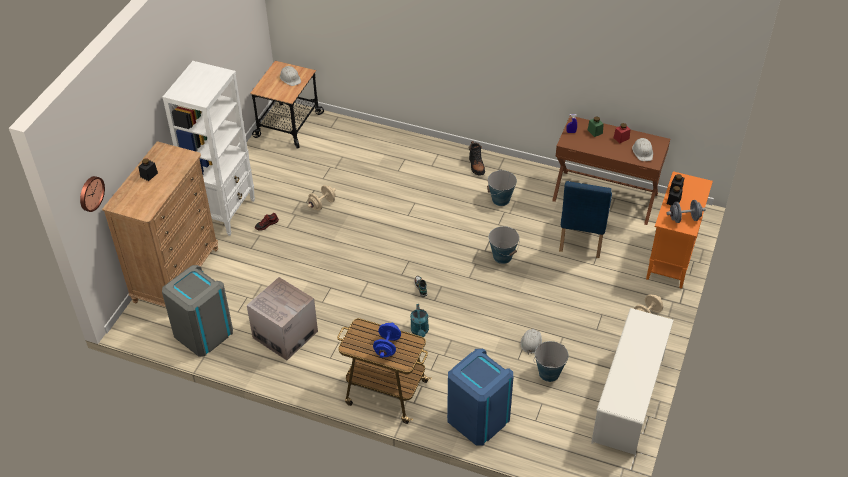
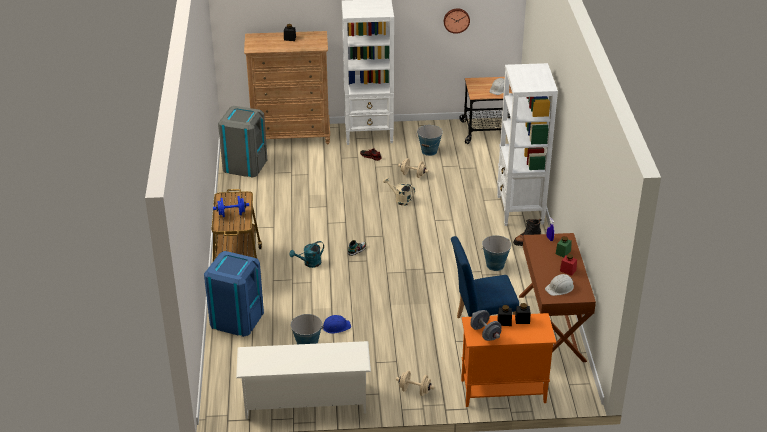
camera: 65 degrees right, 10 degrees down
wall clock [80,176,105,212] -> wall clock moved to [444,8,470,34]
cardboard box [247,277,318,360] -> none
bucket [489,226,519,264] -> bucket moved to [417,125,443,156]
white hard hat [520,329,542,354] -> blue hard hat [321,315,351,333]
none -> beige watering can [383,177,415,206]
none -> white bookcase [497,63,558,226]

